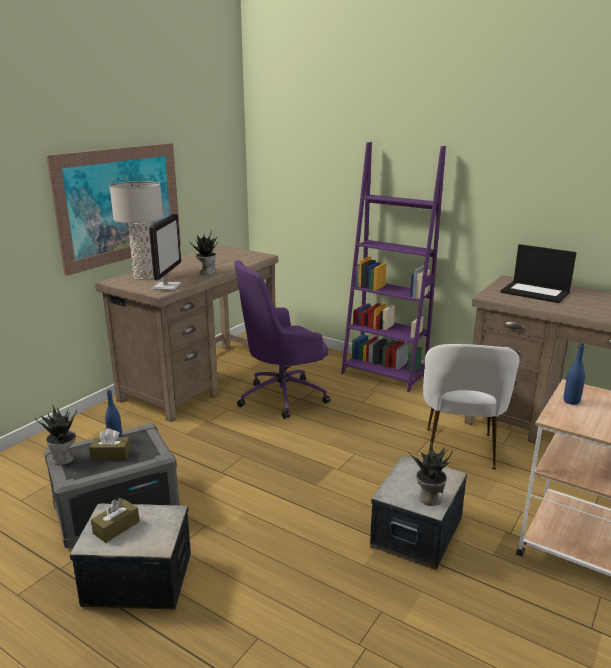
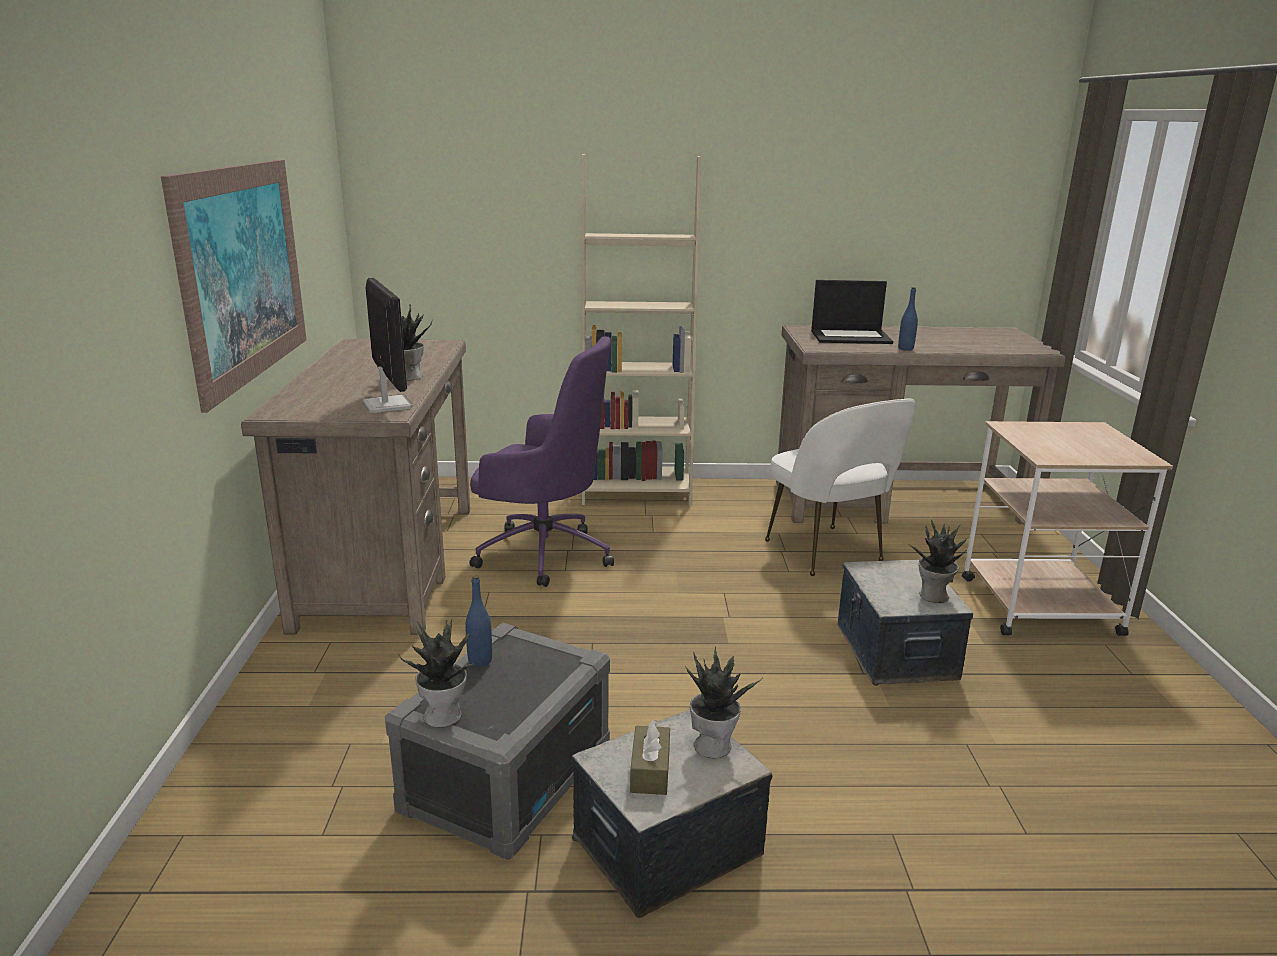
camera: 35 degrees left, 0 degrees up
brown tissue box [89,428,131,461] -> none
white table lamp [110,181,163,280] -> none
purple office chair [234,260,331,419] -> purple office chair turned 105 degrees counterclockwise [469,337,614,587]
purple bookcase [341,142,446,392] -> beige bookcase [582,154,701,506]
blue bottle [564,343,585,405] -> blue bottle moved to [898,287,918,351]
none -> potted plant [685,646,762,758]

